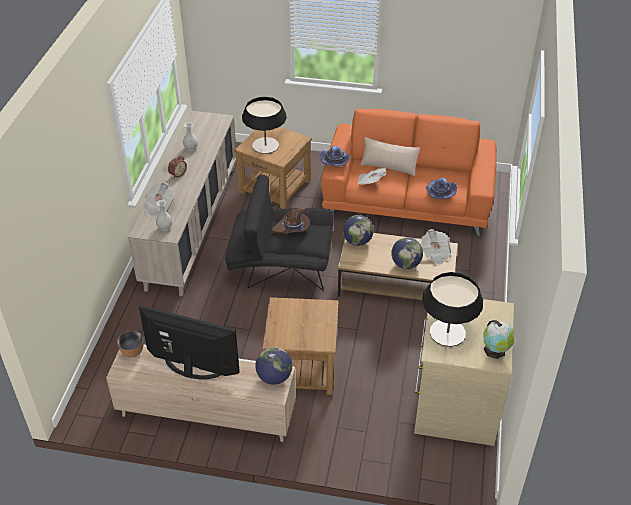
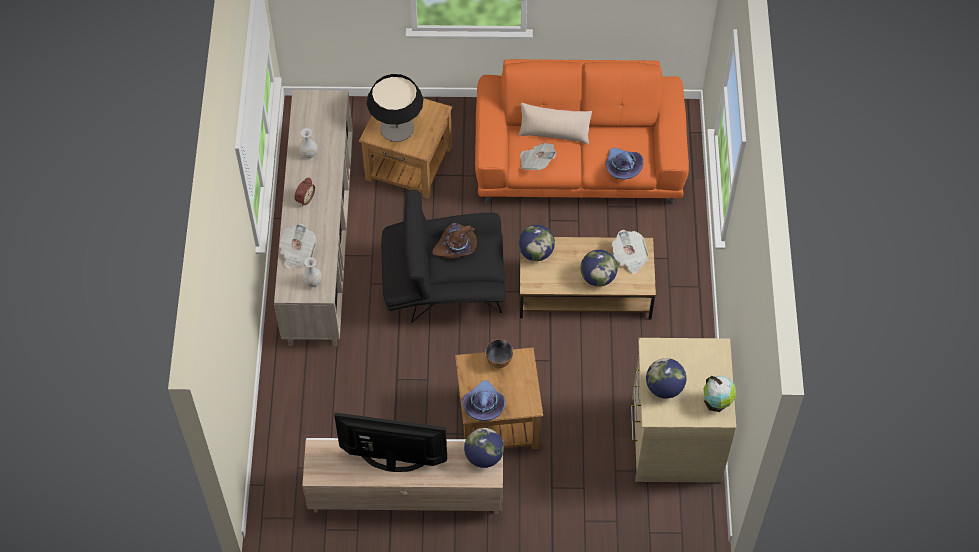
camera: 10 degrees left, 15 degrees up
bowl [117,331,144,357] -> bowl moved to [485,340,513,368]
purple hat [319,145,351,166] -> purple hat moved to [462,380,506,421]
table lamp [422,272,483,347] -> globe [646,358,686,399]

